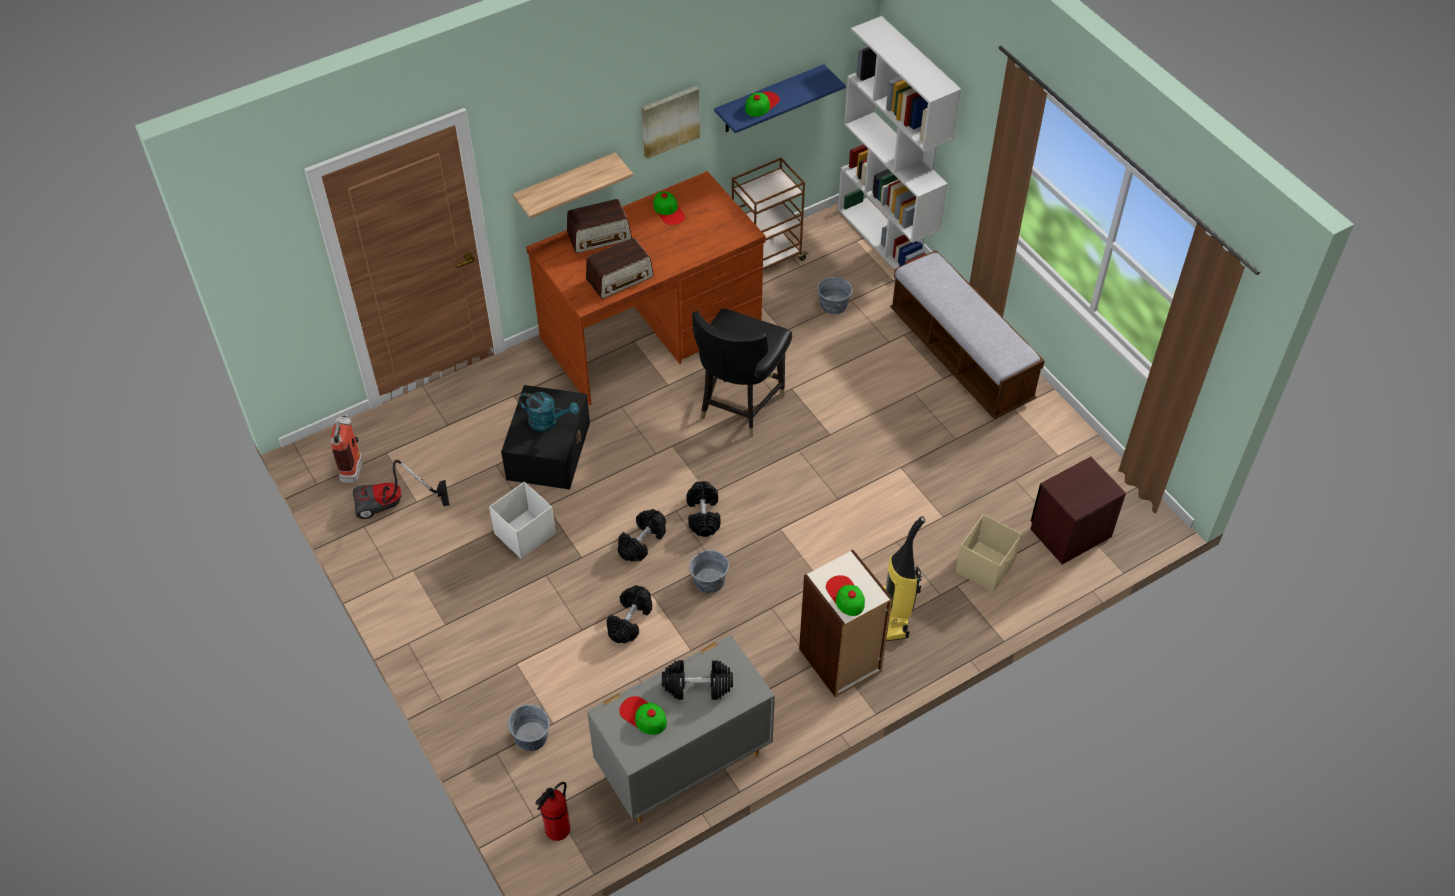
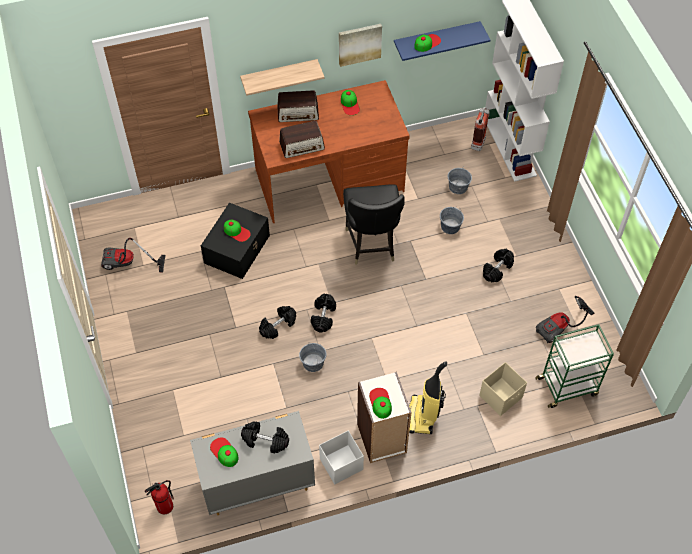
camera: 15 degrees right, 5 degrees up
fire extinguisher [330,415,363,483] -> fire extinguisher moved to [471,108,490,151]
white storage box [489,482,556,559] -> white storage box moved to [319,430,364,484]
grey bucket [508,704,550,751] -> grey bucket moved to [440,207,464,234]
turquoise watering can [519,392,579,431] -> cap [224,220,251,242]
black dumbbell [607,585,652,644] -> black dumbbell moved to [483,249,514,282]
black chair [692,308,792,437] -> black chair turned 45 degrees counterclockwise [343,184,405,265]
brown cart [732,158,809,270] -> none
bench [890,250,1045,419] -> none
brown nightstand [1031,457,1126,565] -> green cart [535,324,614,408]
none -> vacuum cleaner [536,296,594,343]

